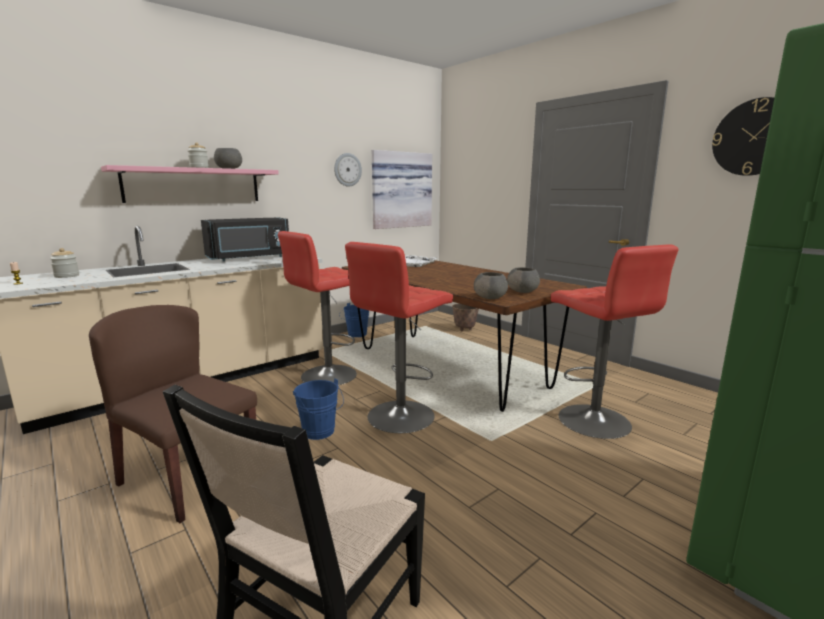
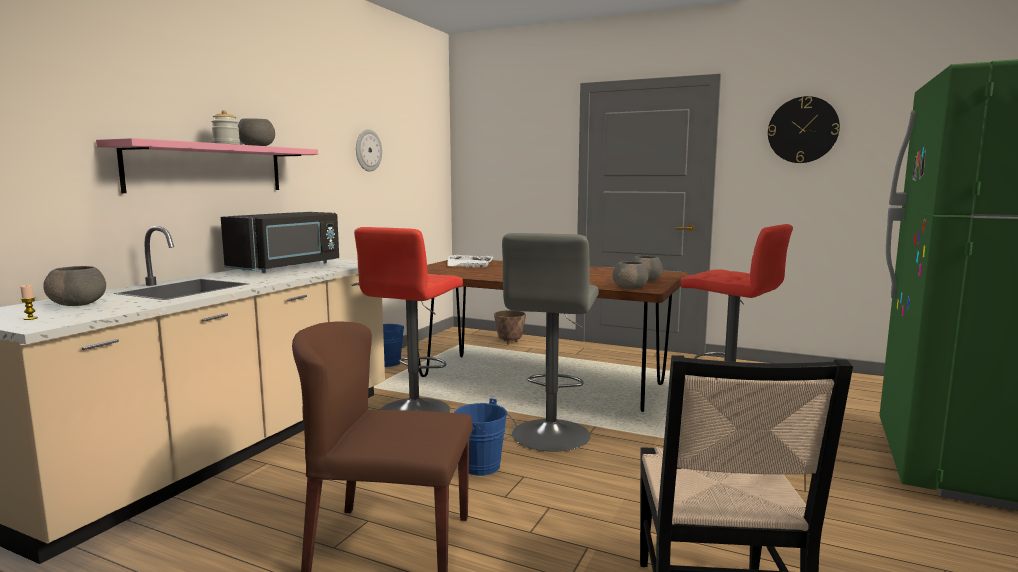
camera: 25 degrees left, 5 degrees down
jar [50,248,79,278] -> grey bowl [43,266,106,306]
red stool [345,242,453,433] -> grey stool [502,233,599,452]
picture [372,150,432,229] -> none

